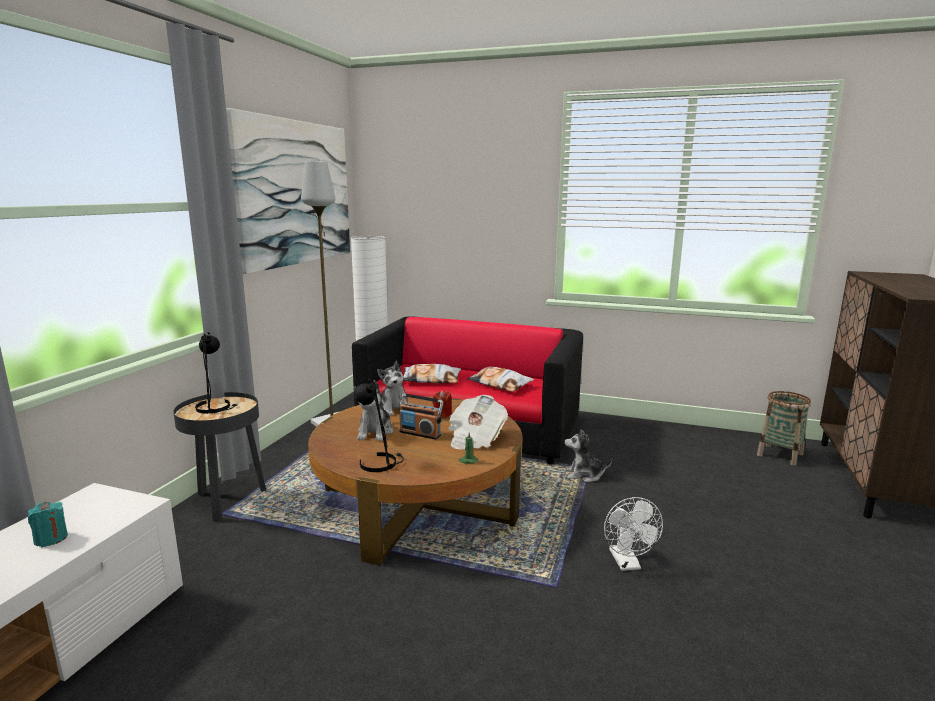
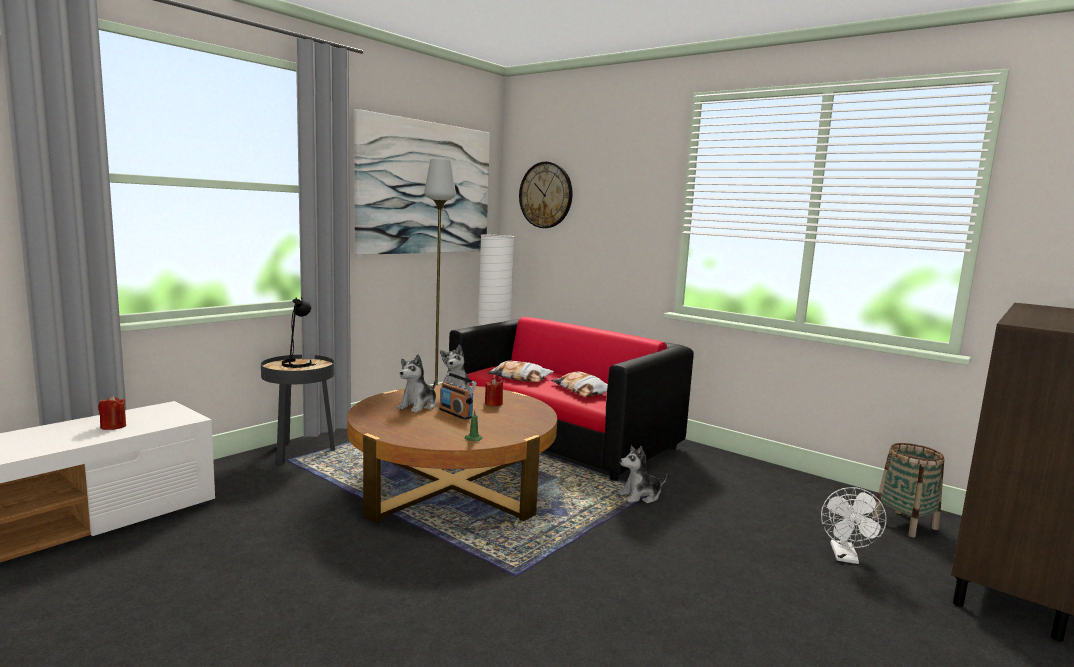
camera: 20 degrees right, 5 degrees down
turquoise candle [28,501,68,547] -> red candle [98,395,126,430]
black table lamp [354,380,404,472] -> none
newspaper [448,395,508,449] -> none
plush toy [564,429,612,482] -> plush toy turned 45 degrees counterclockwise [618,446,667,503]
white fan [604,497,663,571] -> white fan moved to [821,487,886,564]
none -> wall clock [519,162,572,228]

